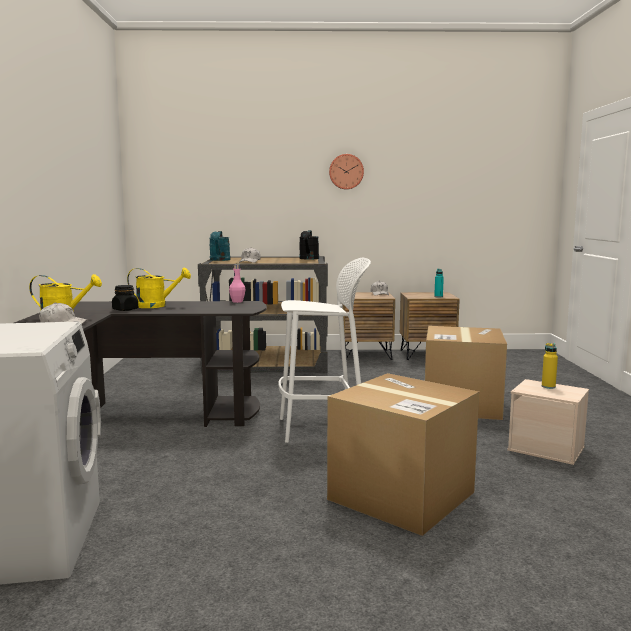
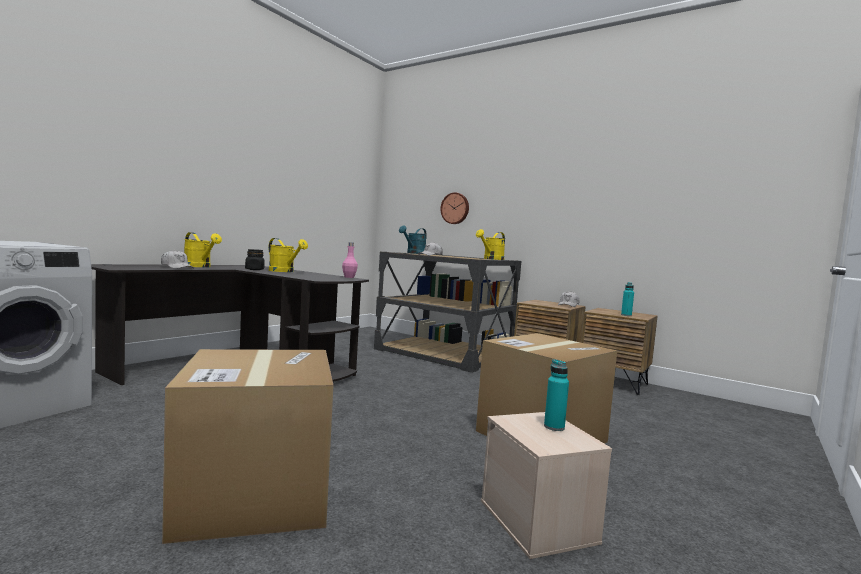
camera: 35 degrees right, 5 degrees down
white stool [279,258,371,443] -> none
black watering can [299,230,319,259] -> yellow watering can [476,229,505,260]
wall clock [329,154,364,189] -> wall clock moved to [440,192,469,224]
yellow bottle [542,343,558,389] -> turquoise bottle [544,359,569,431]

